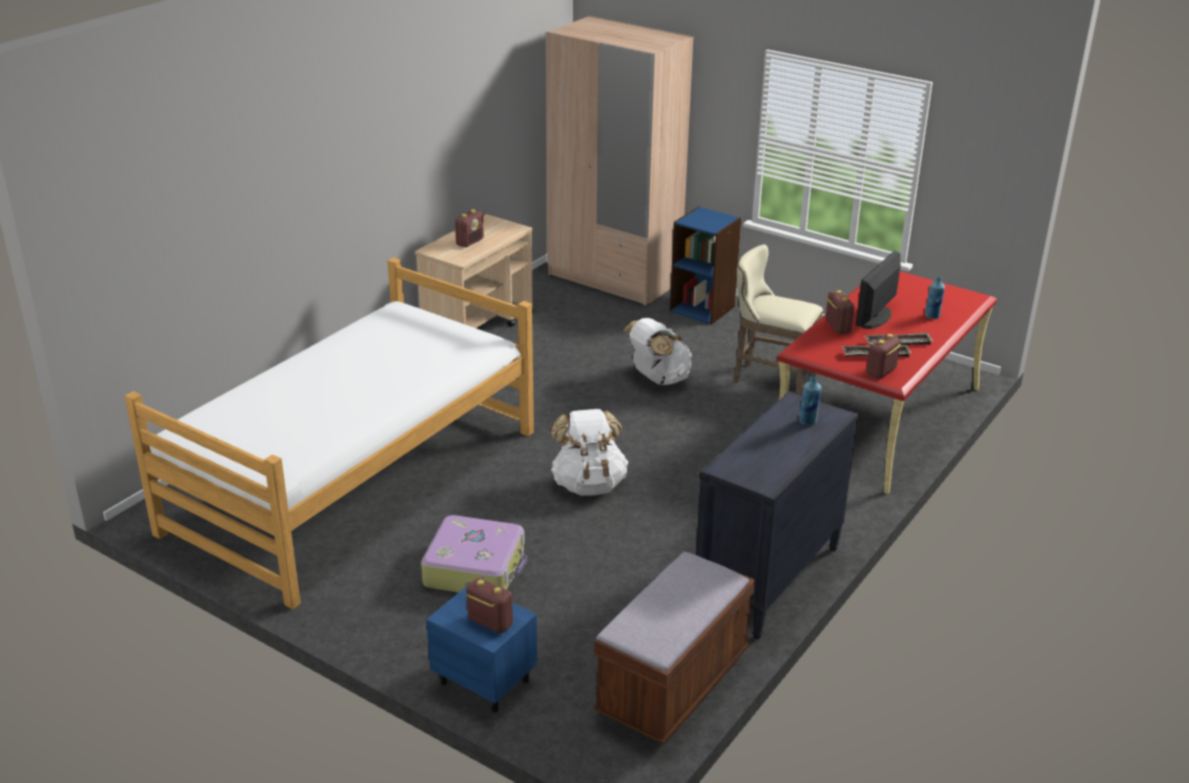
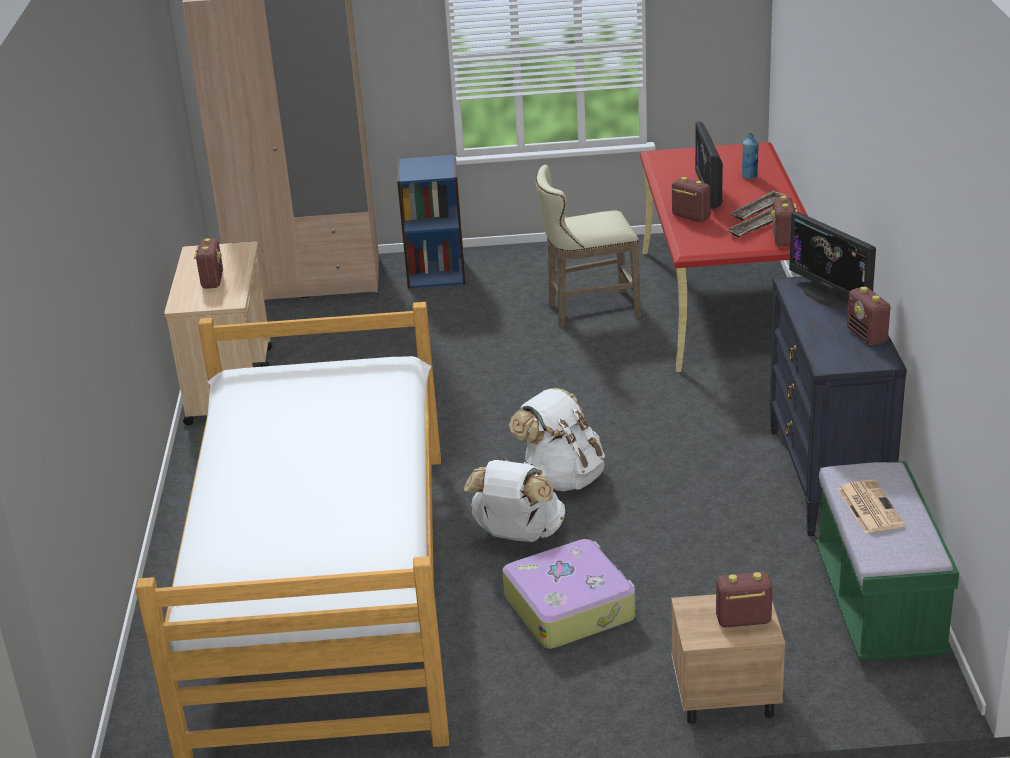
camera: 35 degrees left, 0 degrees up
blue nightstand [426,584,537,713] -> beige nightstand [671,594,785,724]
brown bench [593,552,755,745] -> green bench [816,461,959,662]
white backpack [624,318,692,385] -> white backpack moved to [464,460,565,542]
blue bottle [799,376,821,426] -> monitor [789,212,876,311]
none -> newspaper [837,480,905,533]
none -> radio [847,287,892,346]

